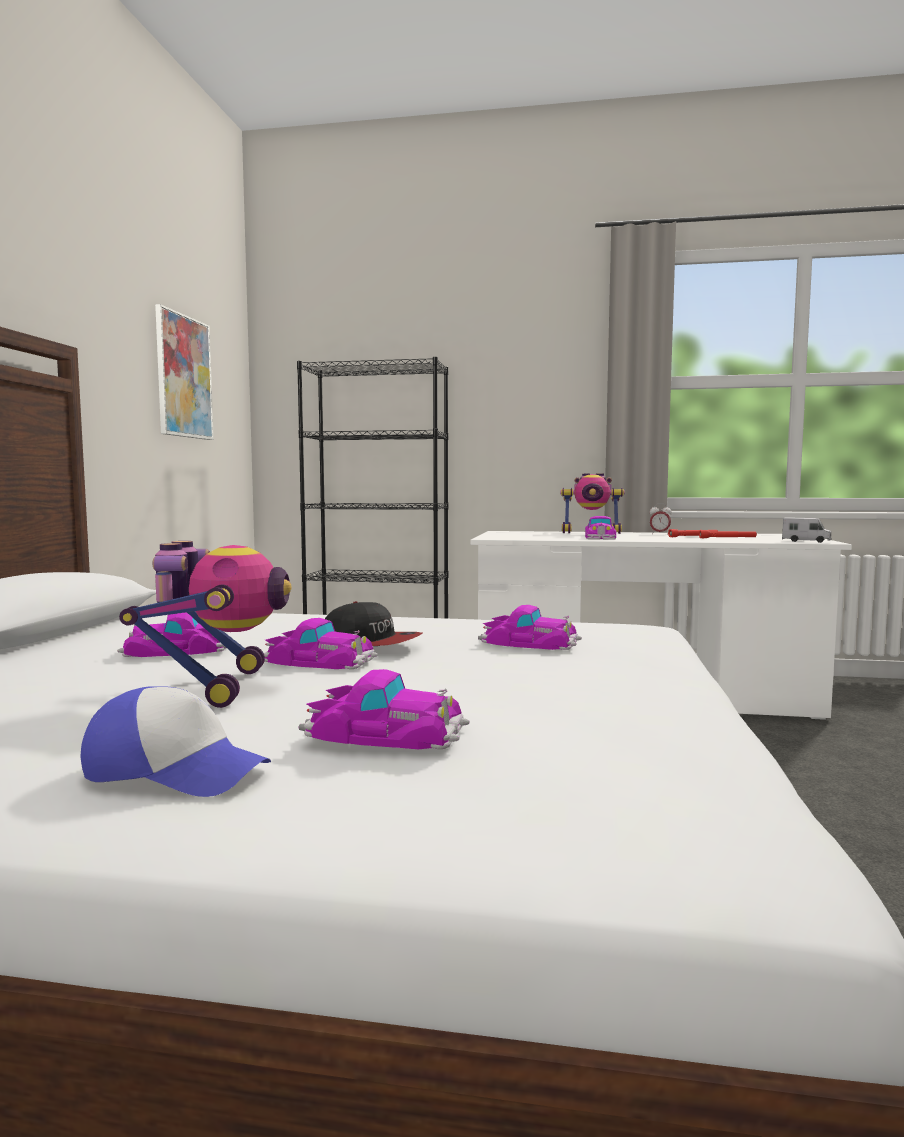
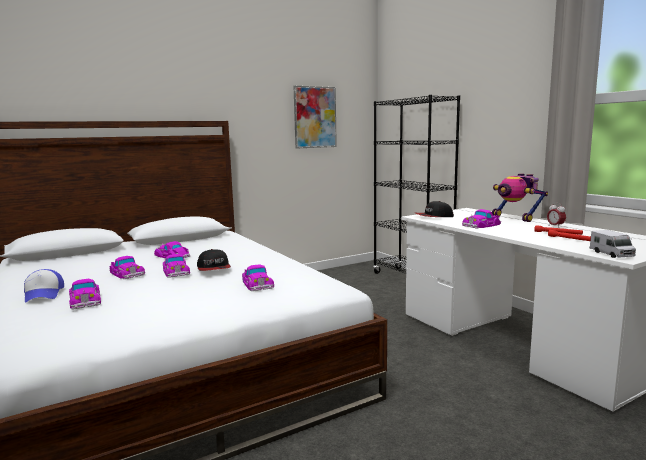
camera: 50 degrees right, 5 degrees up
toy robot [119,541,292,708] -> toy car [109,256,145,279]
none -> cap [415,201,454,217]

